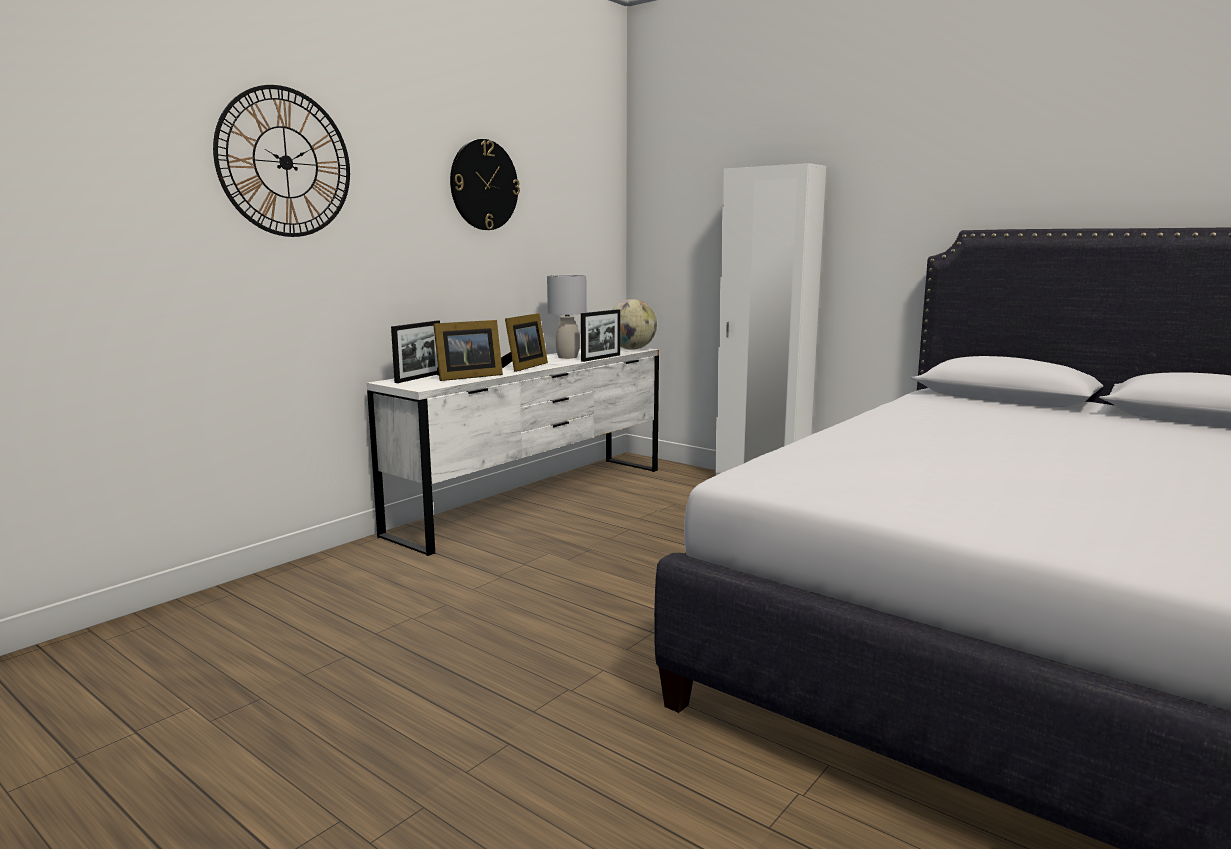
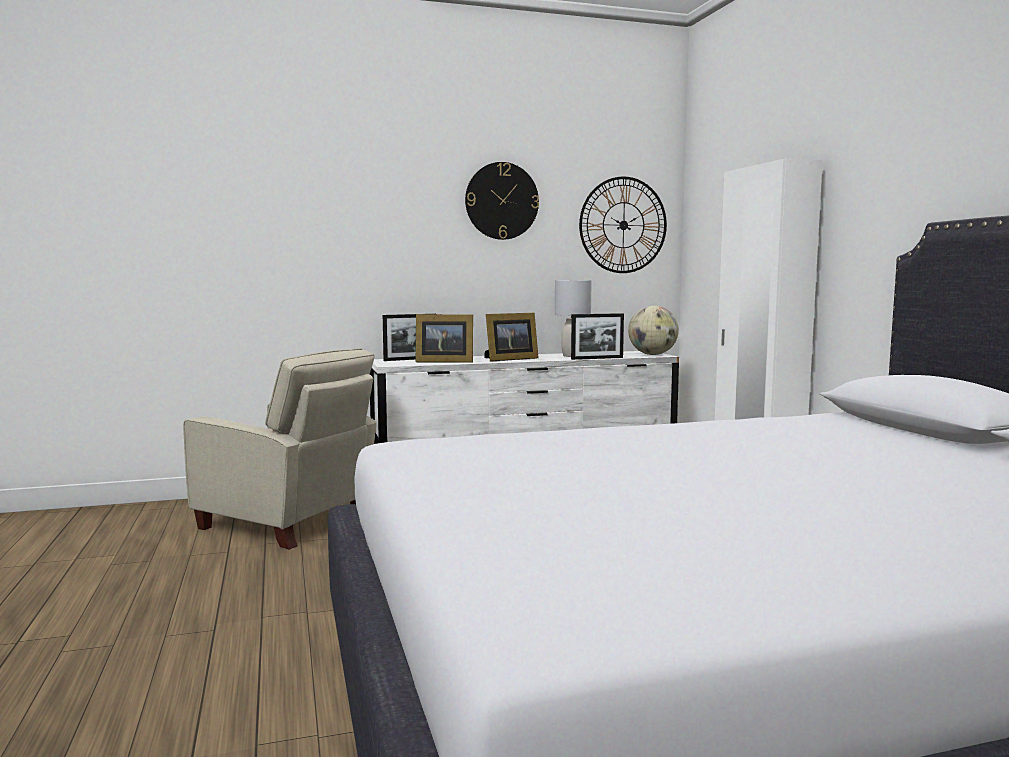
camera: 35 degrees right, 5 degrees down
wall clock [213,85,350,237] -> wall clock moved to [579,177,667,273]
none -> beige armchair [183,348,376,550]

